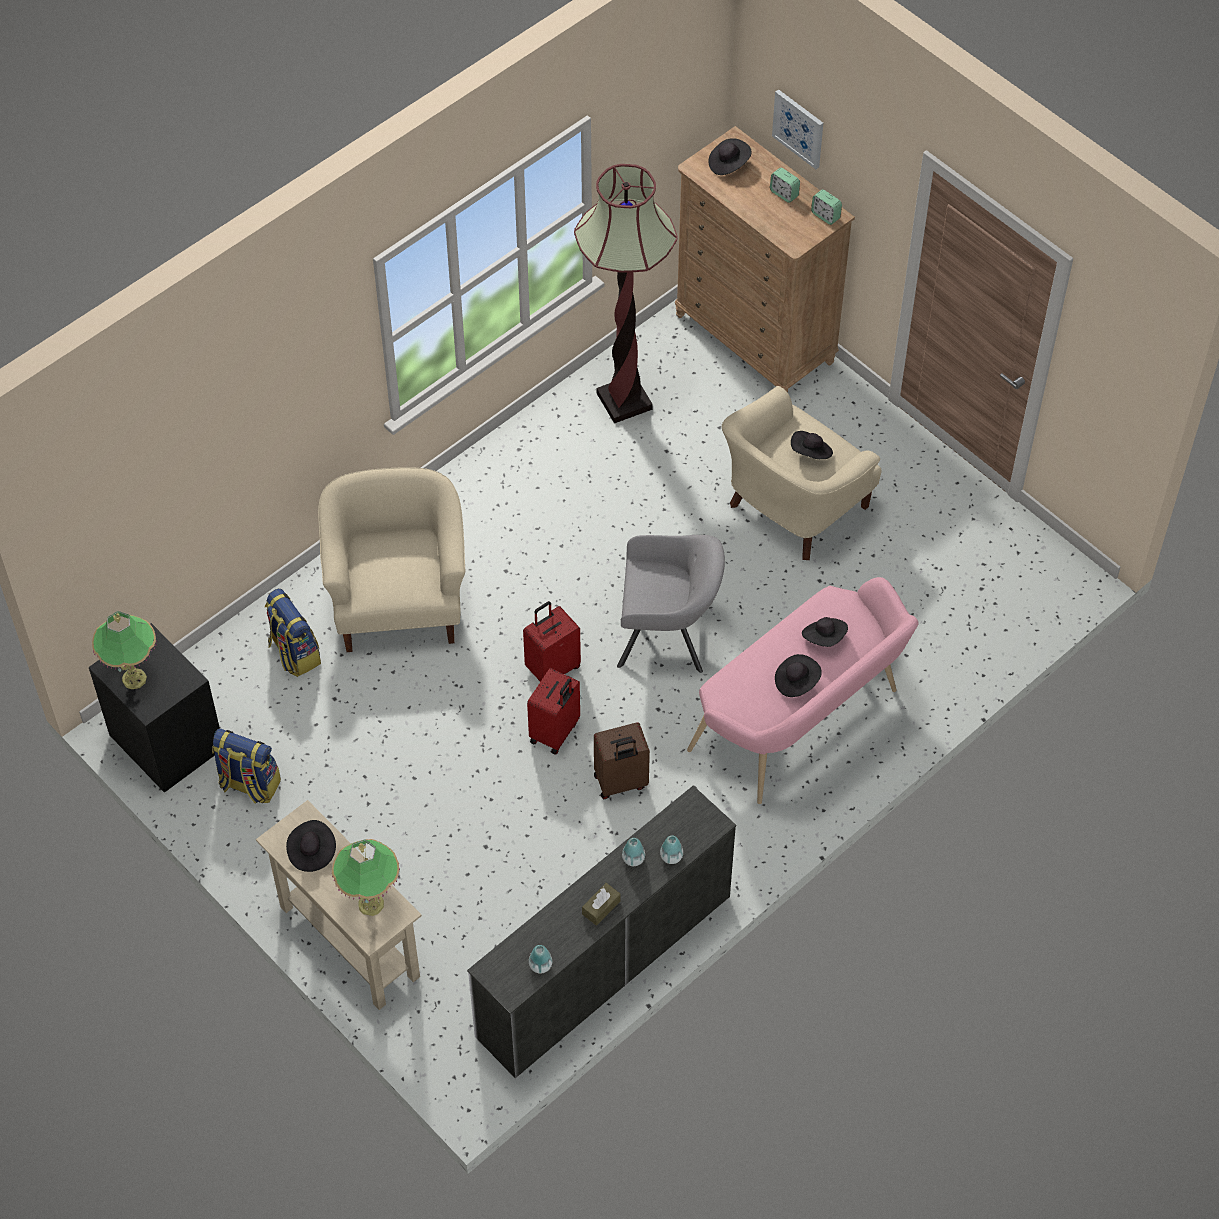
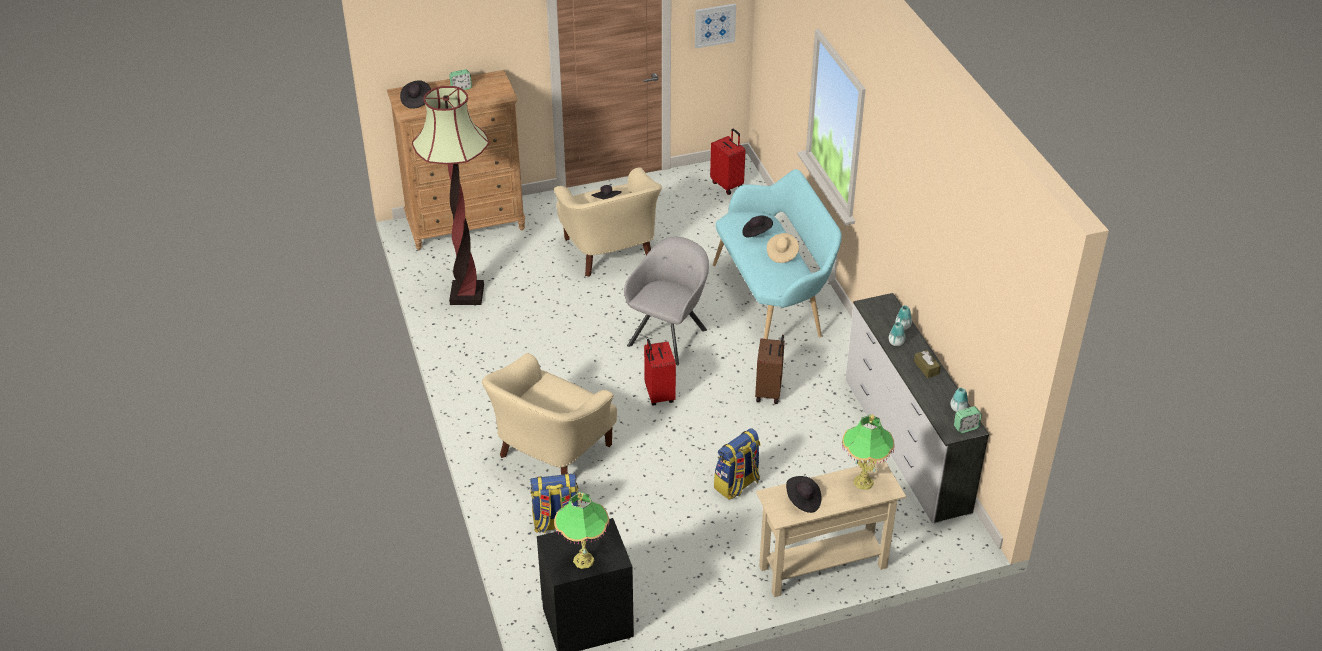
camera: 65 degrees left, 15 degrees down
backpack [212,728,281,804] -> backpack moved to [714,428,760,500]
beige armchair [318,467,465,652] -> beige armchair turned 75 degrees counterclockwise [482,353,617,475]
red suitcase [527,668,580,754] -> red suitcase moved to [710,129,745,195]
pink bench [687,577,918,804] -> turquoise bench [713,169,842,339]
picture [772,89,823,169] -> picture moved to [695,4,736,48]
black hat [775,654,822,697] -> beige hat [767,233,799,263]
alarm clock [811,189,842,225] -> alarm clock moved to [954,406,982,433]

